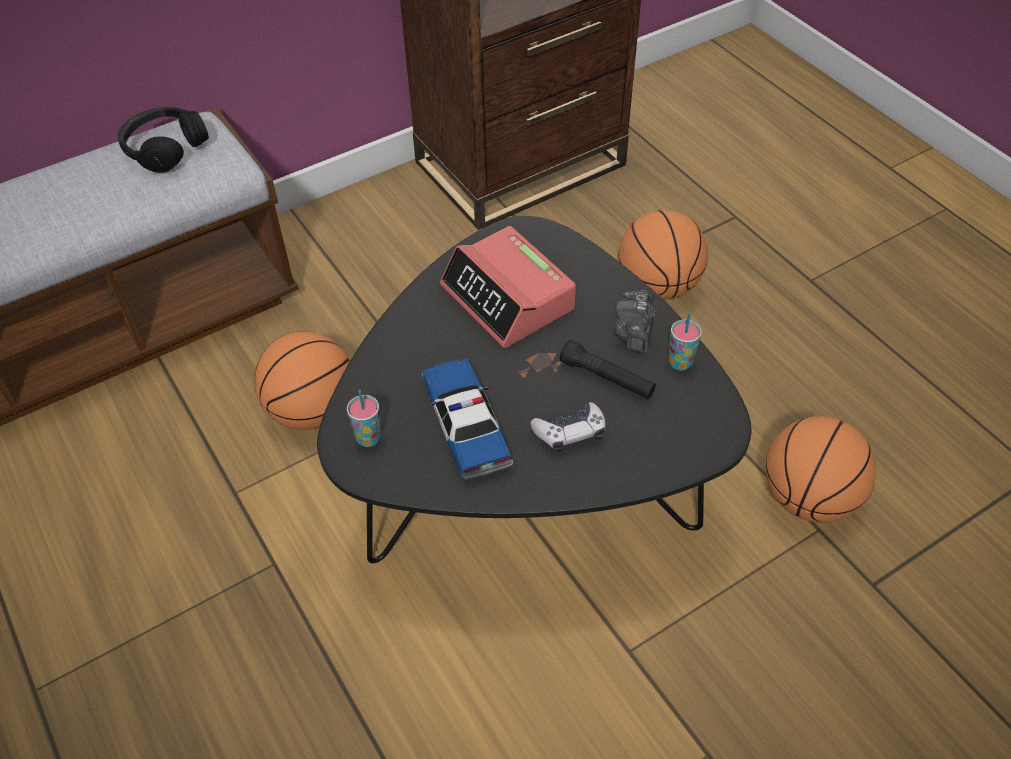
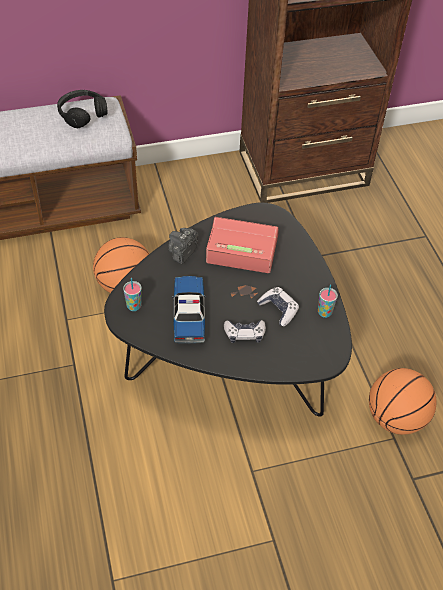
camera: 15 degrees right, 0 degrees up
alarm clock [440,226,576,348] -> alarm clock turned 120 degrees clockwise [206,217,279,273]
black flashlight [560,340,656,399] -> game controller [257,287,299,326]
camera [615,290,656,353] -> camera moved to [168,228,199,264]
basketball [618,210,708,299] -> none

